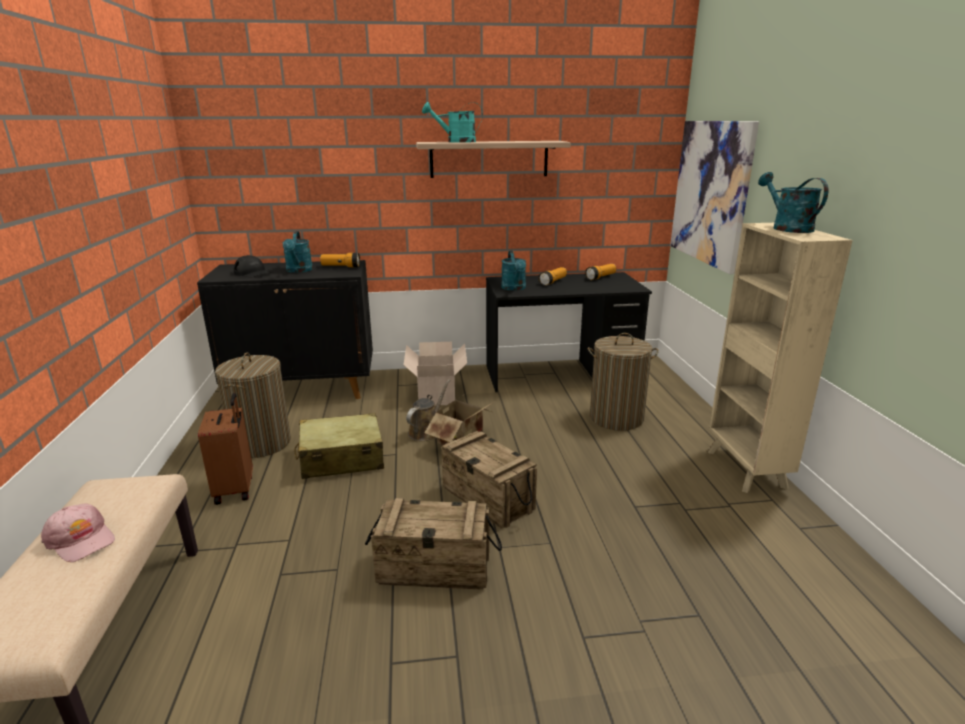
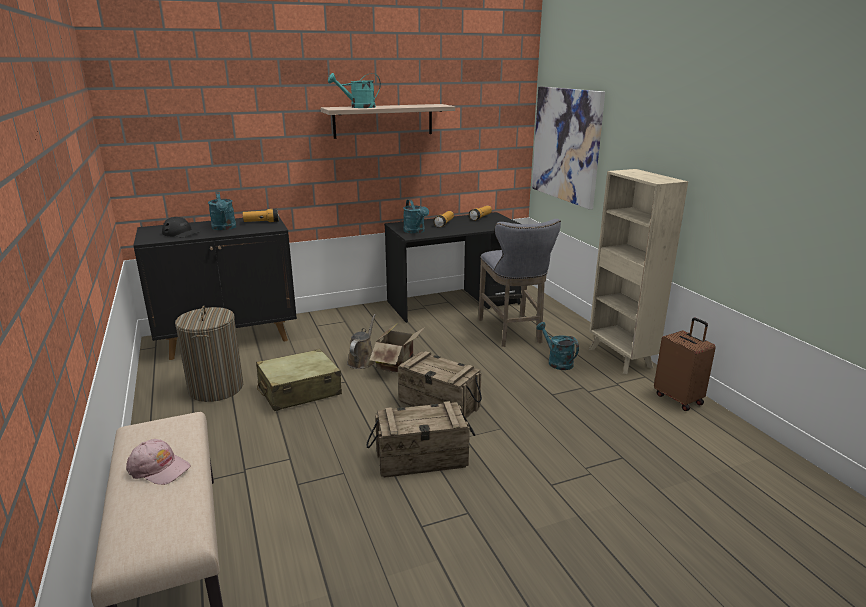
camera: 15 degrees left, 0 degrees up
brown suitcase [198,393,253,505] -> brown suitcase moved to [654,318,716,411]
cardboard box [403,342,467,406] -> none
laundry basket [587,333,659,431] -> grey stool [479,219,561,347]
turquoise watering can [758,172,829,233] -> turquoise watering can moved to [536,322,579,370]

